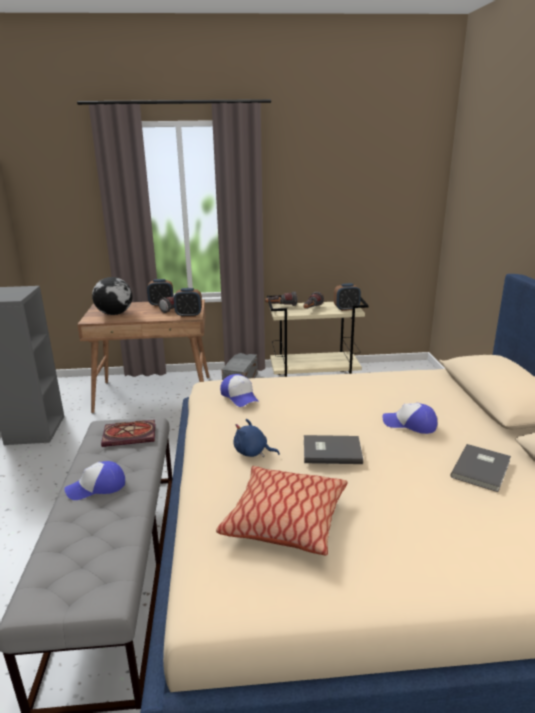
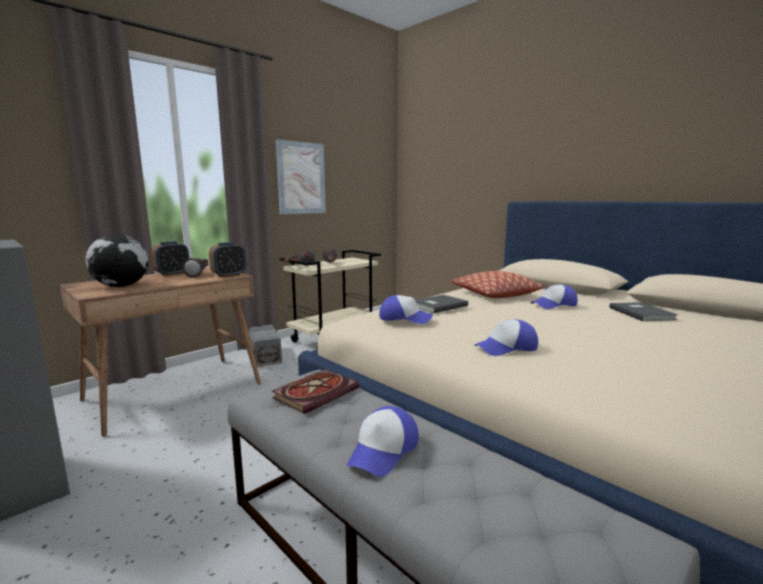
camera: 40 degrees left, 10 degrees down
pillow [216,466,347,555] -> pillow moved to [451,271,544,298]
blue plush toy [233,419,280,457] -> cap [474,320,538,356]
grey book [304,435,363,464] -> grey book moved to [415,295,468,313]
alarm clock [334,283,361,311] -> none
none -> picture [276,139,326,214]

